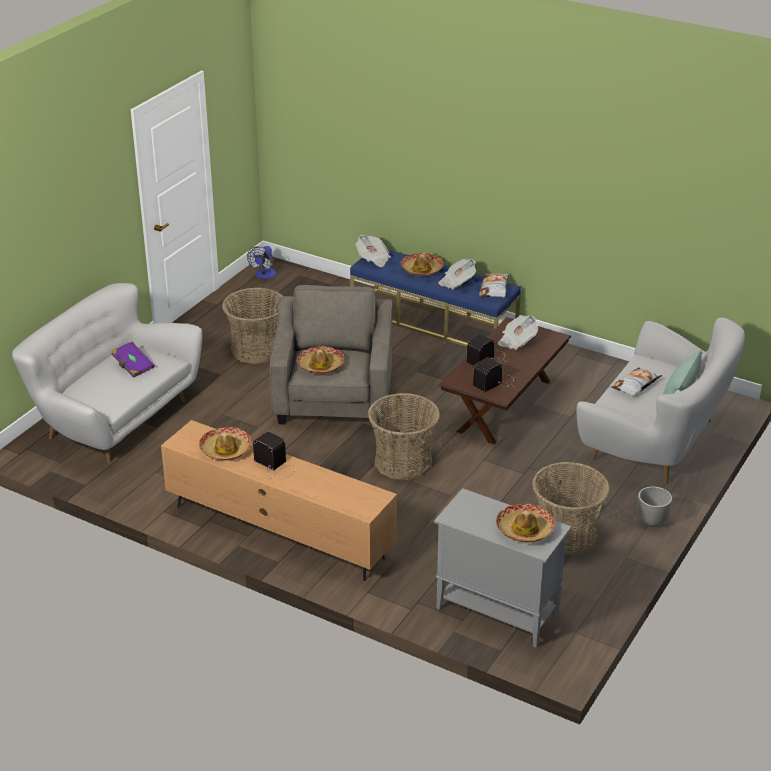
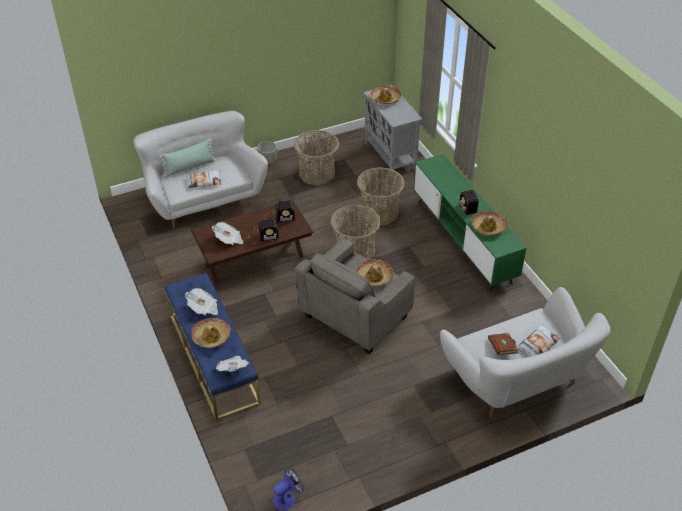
camera: 145 degrees left, 10 degrees up
purple book [111,342,154,378] -> brown book [488,333,518,355]
brown tv stand [161,420,397,581] -> green tv stand [413,154,526,292]
basket [222,288,282,364] -> basket moved to [357,167,405,225]
pillow [479,273,510,297] -> pillow moved to [518,324,560,356]

